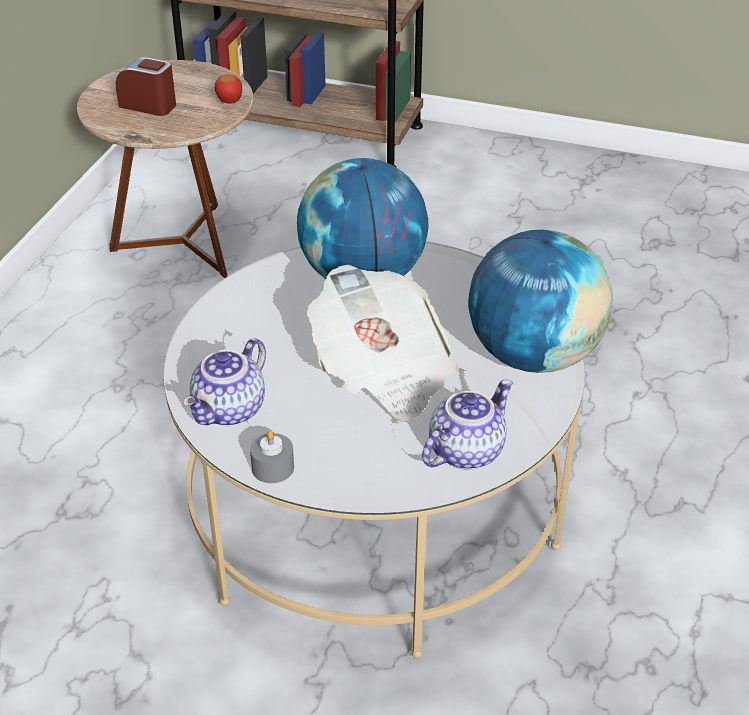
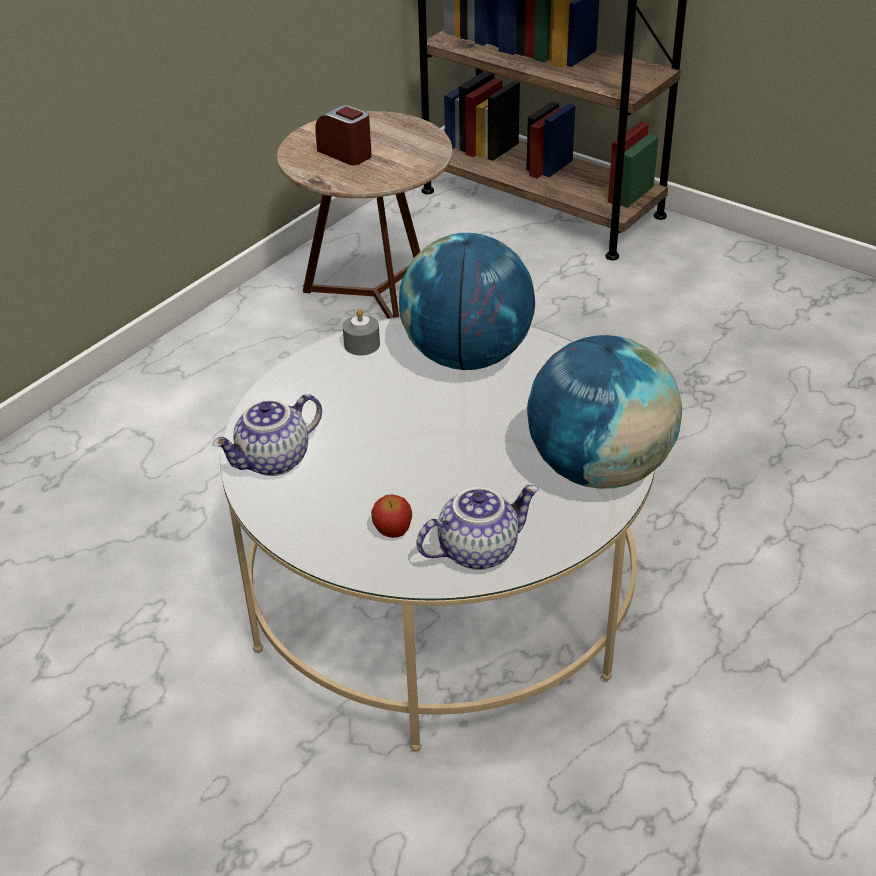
camera: 20 degrees right, 0 degrees up
apple [215,75,242,104] -> apple moved to [371,494,412,538]
grey candle [250,430,294,483] -> grey candle moved to [343,309,380,355]
newspaper [307,265,458,421] -> none

